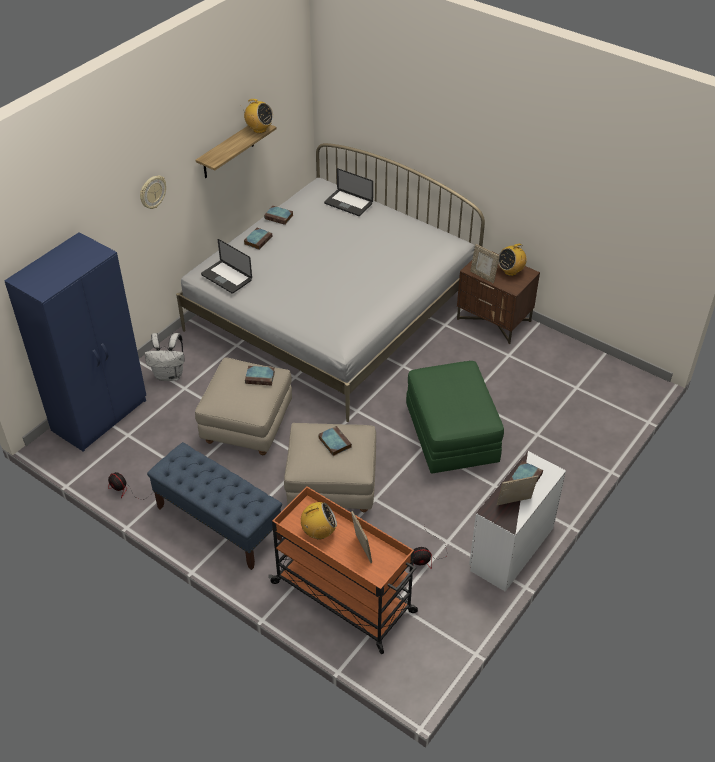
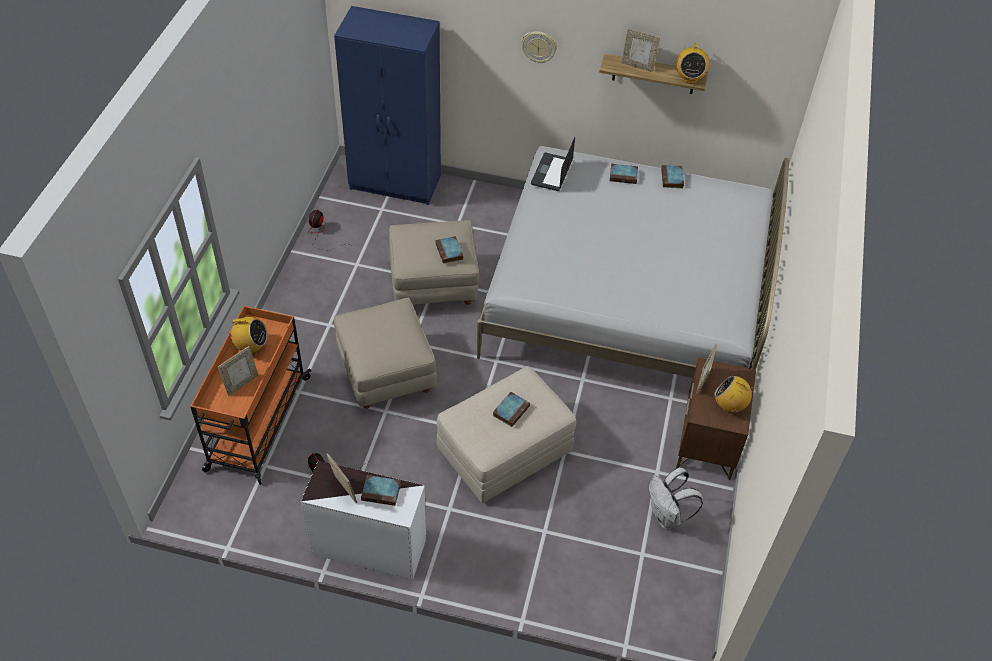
camera: 65 degrees right, 5 degrees up
white backpack [145,333,185,381] -> white backpack moved to [649,467,703,529]
blue bench [147,443,282,570] -> none
radio [301,502,337,540] -> radio turned 45 degrees counterclockwise [225,317,268,353]
book [318,426,352,456] -> book moved to [493,392,530,427]
laptop [324,168,373,216] -> none
green ottoman [406,361,504,474] -> beige ottoman [437,367,576,503]
none -> picture frame [622,29,660,72]

